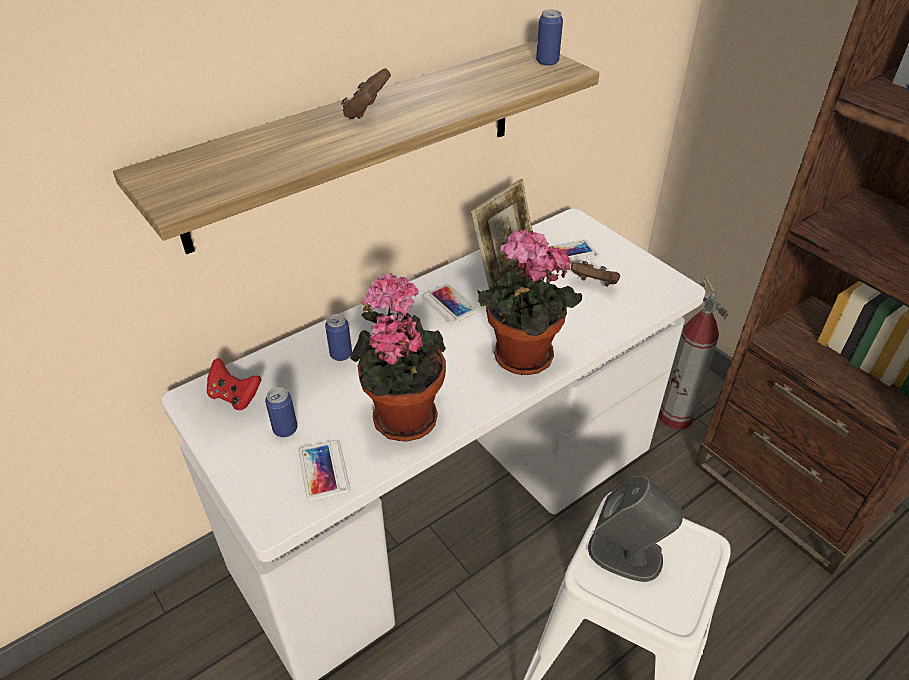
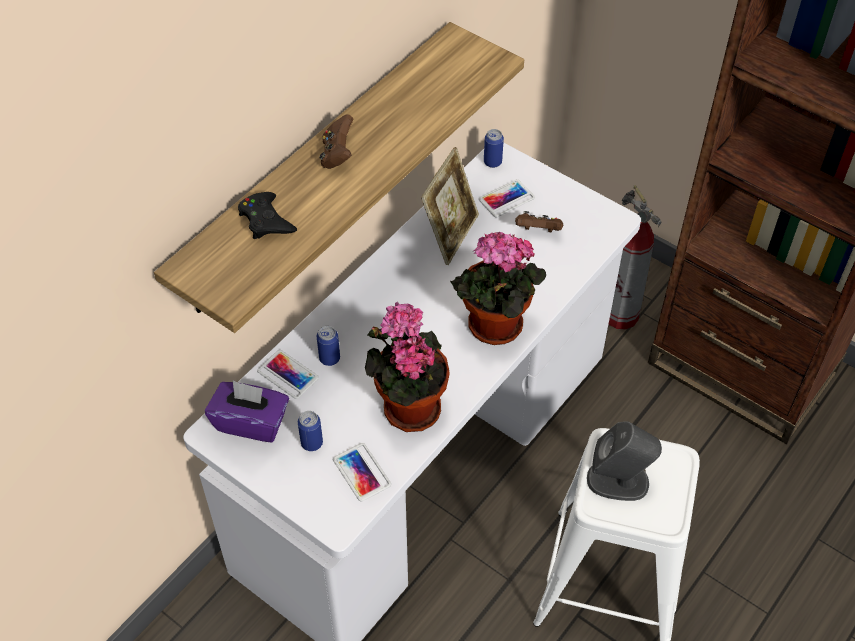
camera: 15 degrees left, 10 degrees up
red game controller [207,358,261,410] -> purple tissue box [205,381,289,443]
phone [422,284,478,324] -> phone moved to [257,350,319,399]
can [536,10,563,66] -> can moved to [484,129,504,168]
none -> black game controller [238,192,297,239]

